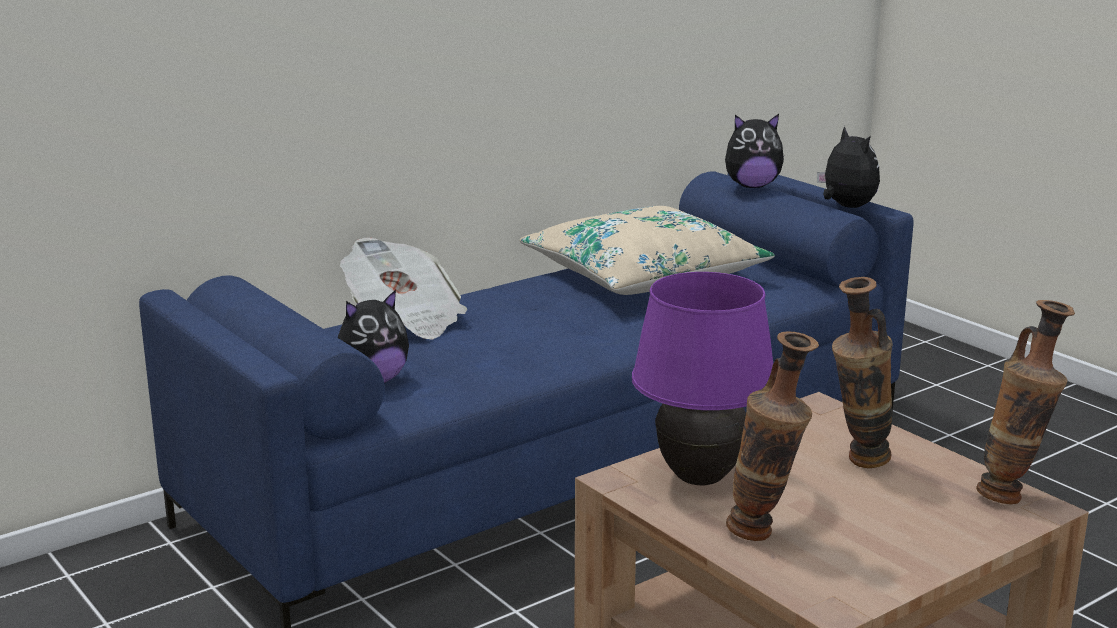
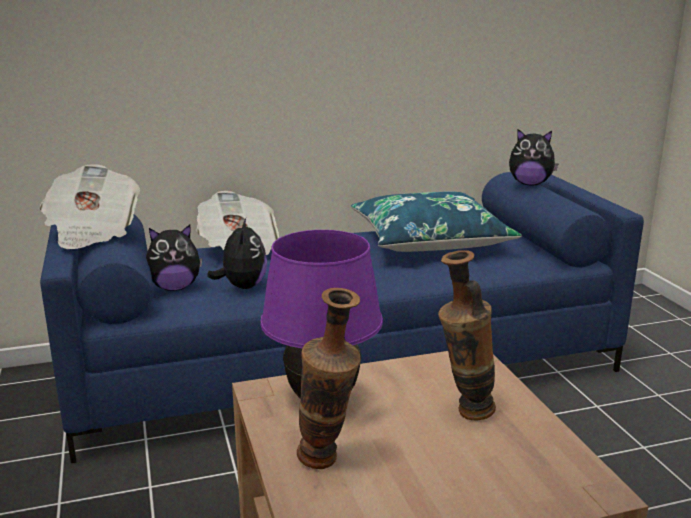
camera: 20 degrees right, 0 degrees up
beige pillow [519,206,775,295] -> blue pillow [351,192,522,252]
plush toy [817,126,880,208] -> plush toy moved to [207,218,267,289]
vase [976,300,1075,505] -> none
none -> newspaper [40,164,140,249]

